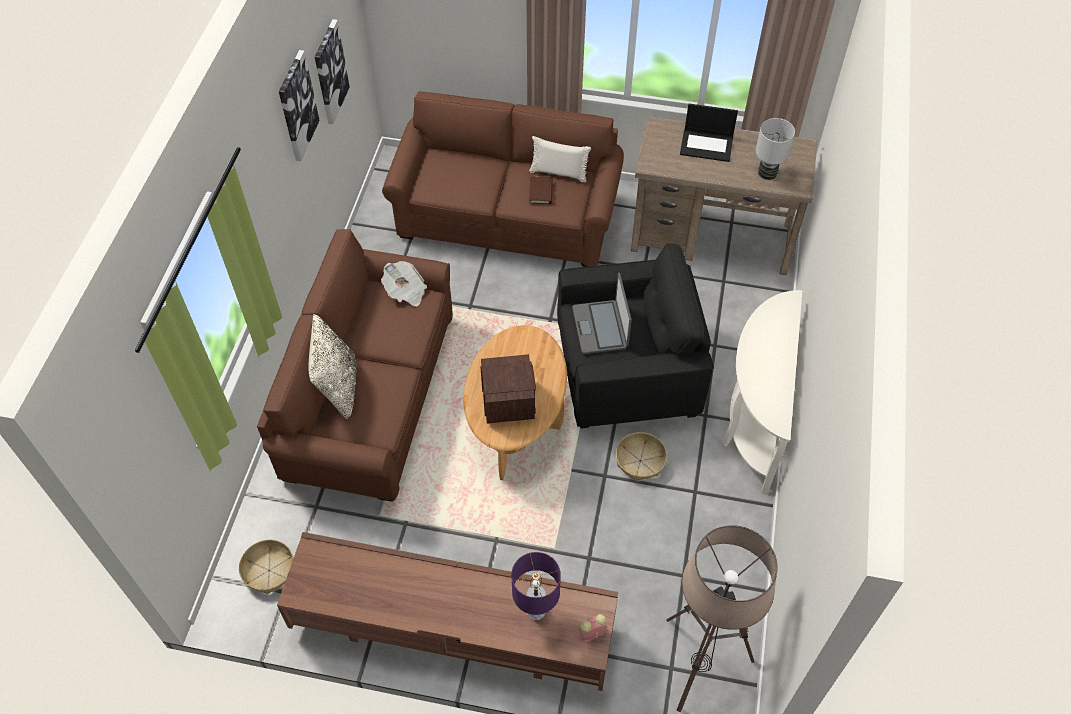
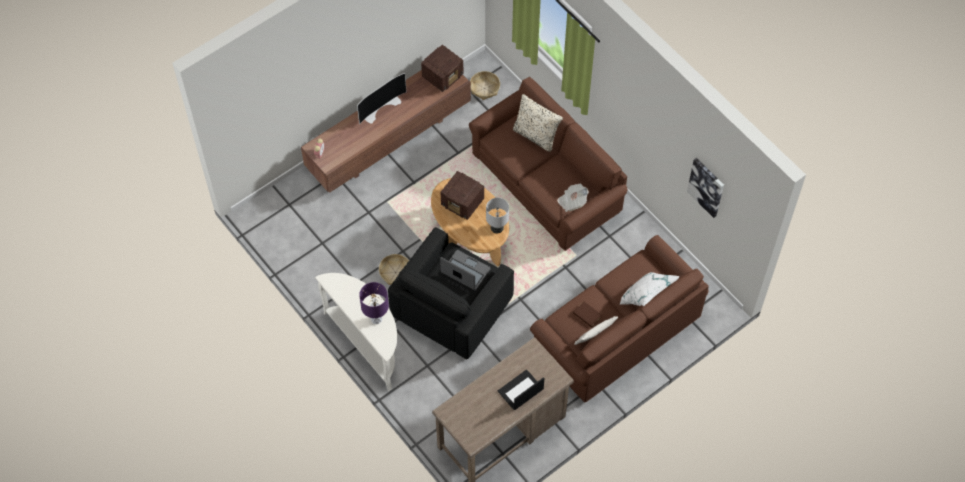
camera: 130 degrees right, 5 degrees up
picture [279,50,320,161] -> none
purple table lamp [511,552,561,620] -> purple table lamp moved to [359,282,389,324]
floor lamp [666,525,778,712] -> none
grey table lamp [756,118,795,180] -> grey table lamp moved to [486,198,509,233]
none -> television [357,73,406,124]
none -> radio [421,45,463,92]
none -> white pillow [620,272,680,306]

